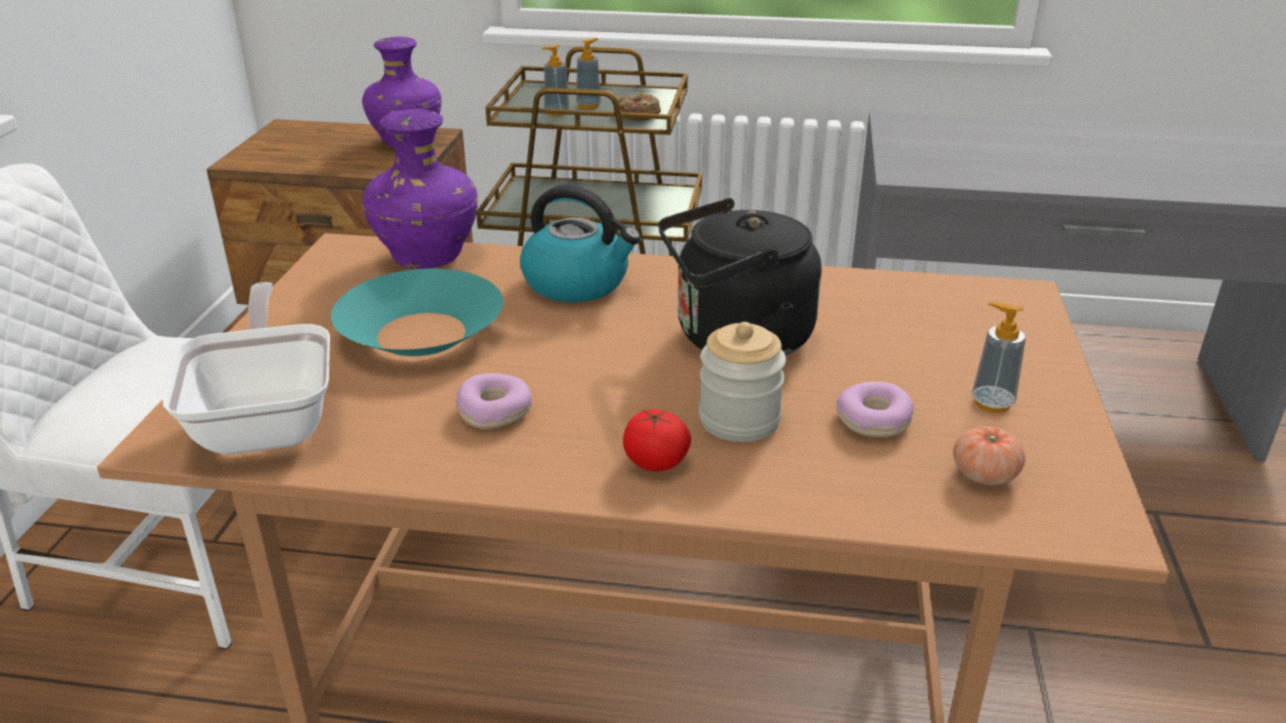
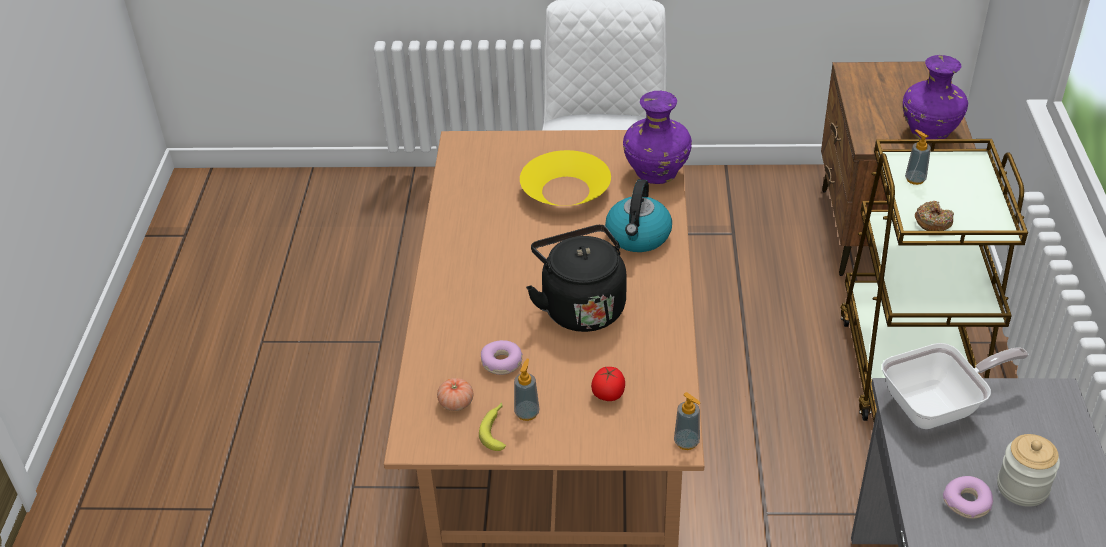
camera: 85 degrees right, 10 degrees up
frying pan [163,282,330,454] -> frying pan moved to [882,343,1029,429]
turquoise bowl [331,269,503,356] -> yellow bowl [520,150,611,206]
donut [456,373,532,429] -> donut moved to [943,476,993,519]
soap dispenser [576,38,601,109] -> soap dispenser moved to [674,392,700,450]
tomato [623,409,691,471] -> tomato moved to [591,367,625,401]
jar [699,322,786,442] -> jar moved to [997,434,1060,507]
none -> banana [479,402,506,451]

